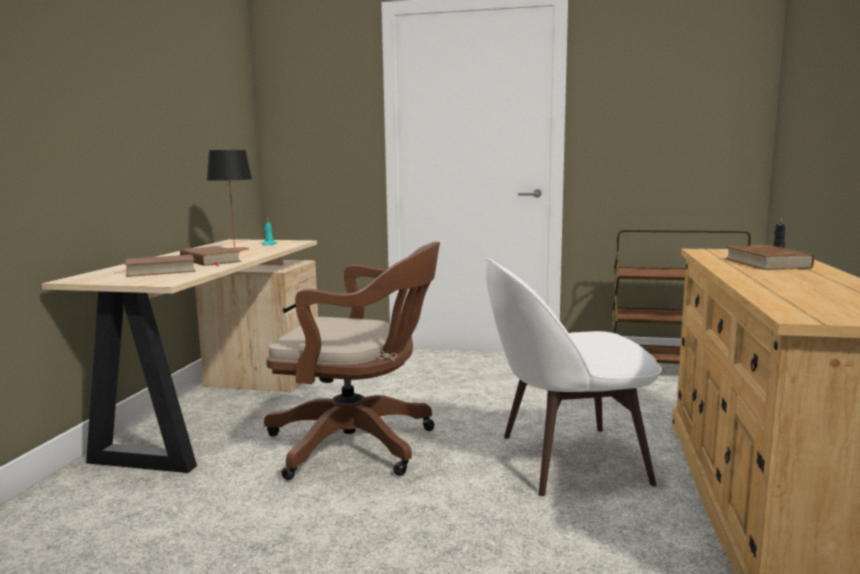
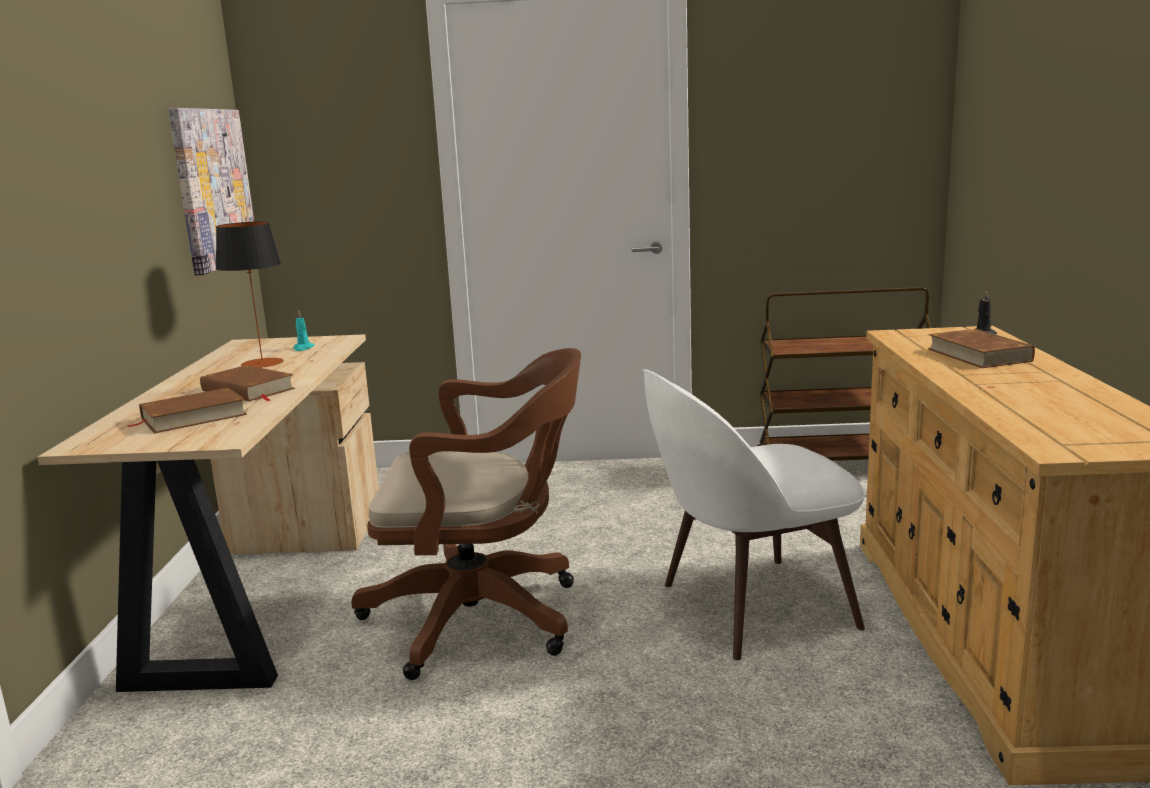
camera: 10 degrees left, 5 degrees up
none -> picture [168,108,254,275]

